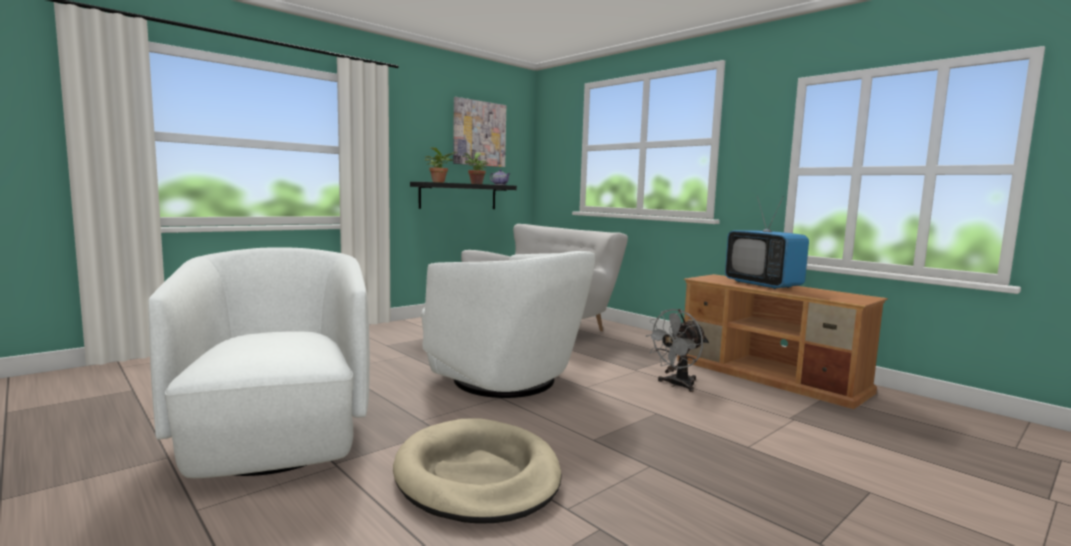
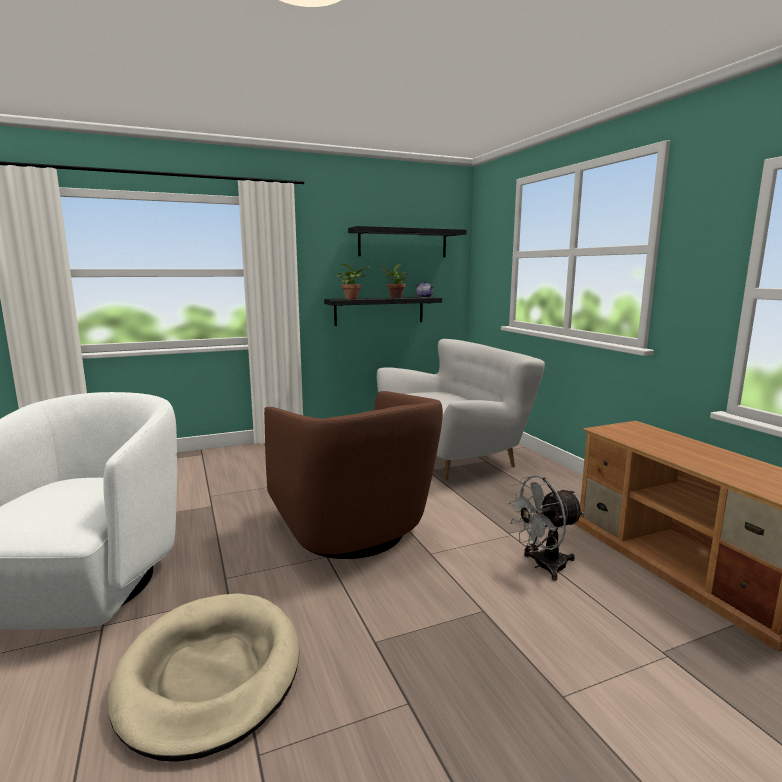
camera: 20 degrees right, 5 degrees up
white armchair [421,251,595,398] -> brown armchair [264,391,443,559]
picture [453,97,506,167] -> black shelf [348,226,467,257]
television [725,196,809,289] -> none

